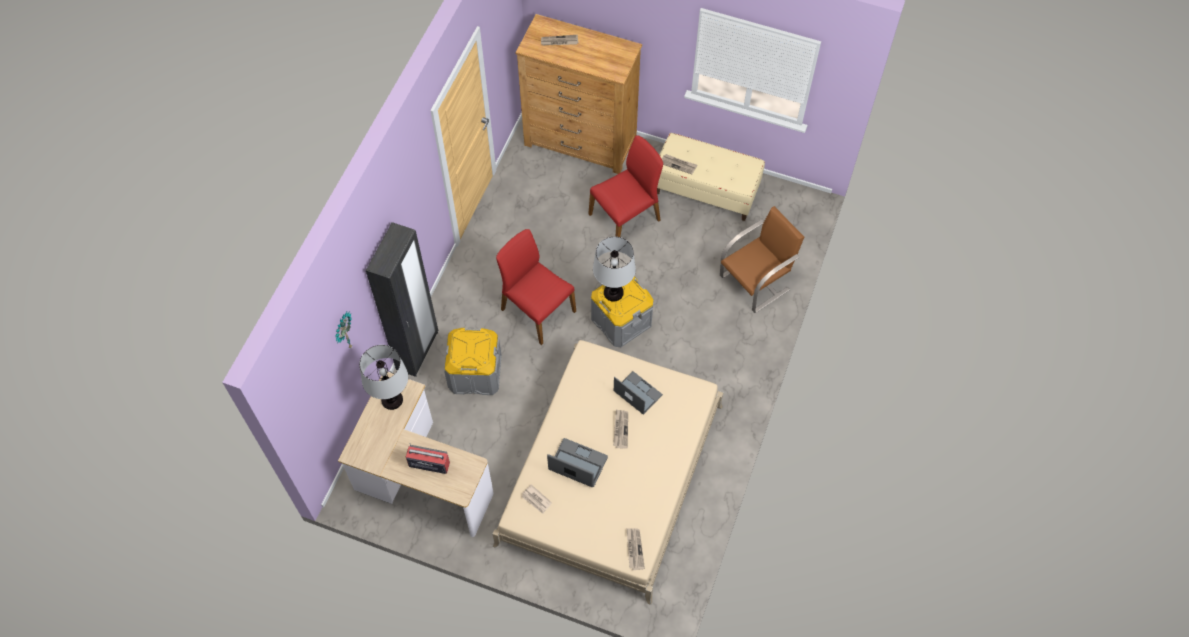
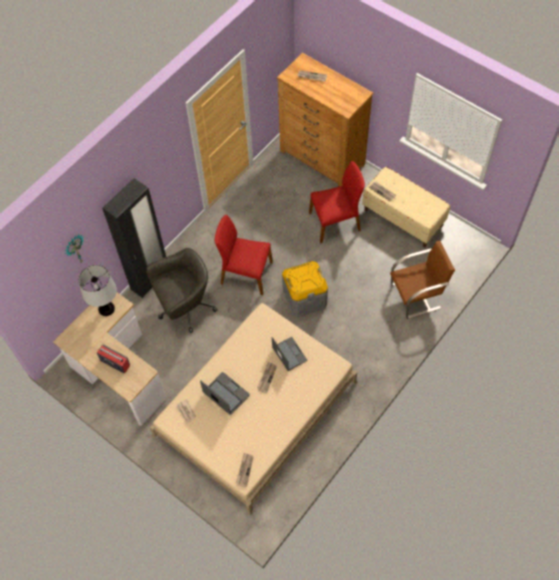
camera: 20 degrees right, 0 degrees up
grey storage box [444,328,502,395] -> grey office chair [146,248,217,333]
red chair [496,229,576,345] -> red chair turned 45 degrees counterclockwise [215,215,273,295]
table lamp [593,237,636,302] -> none

